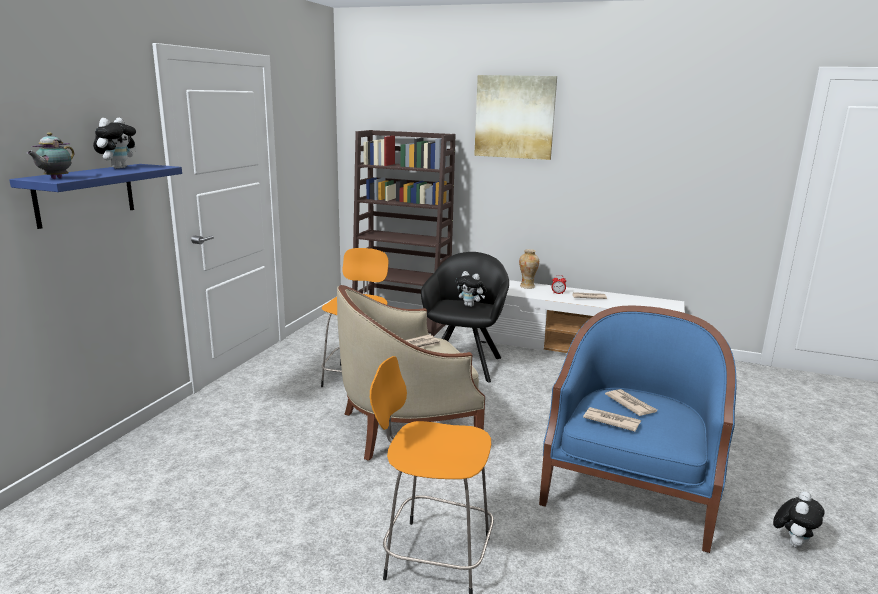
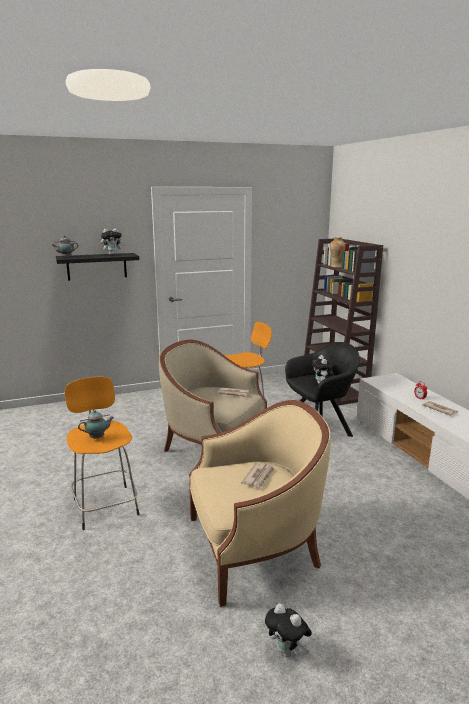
camera: 50 degrees right, 0 degrees up
blue shelf [9,164,182,229] -> black shelf [56,253,139,281]
picture [474,75,557,160] -> none
vase [519,249,539,289] -> vase moved to [330,237,345,267]
blue armchair [539,306,736,553] -> beige armchair [189,400,331,607]
newspaper [583,407,641,432] -> none
plush toy [773,491,825,548] -> plush toy turned 45 degrees clockwise [265,604,312,657]
none -> teapot [78,410,114,439]

